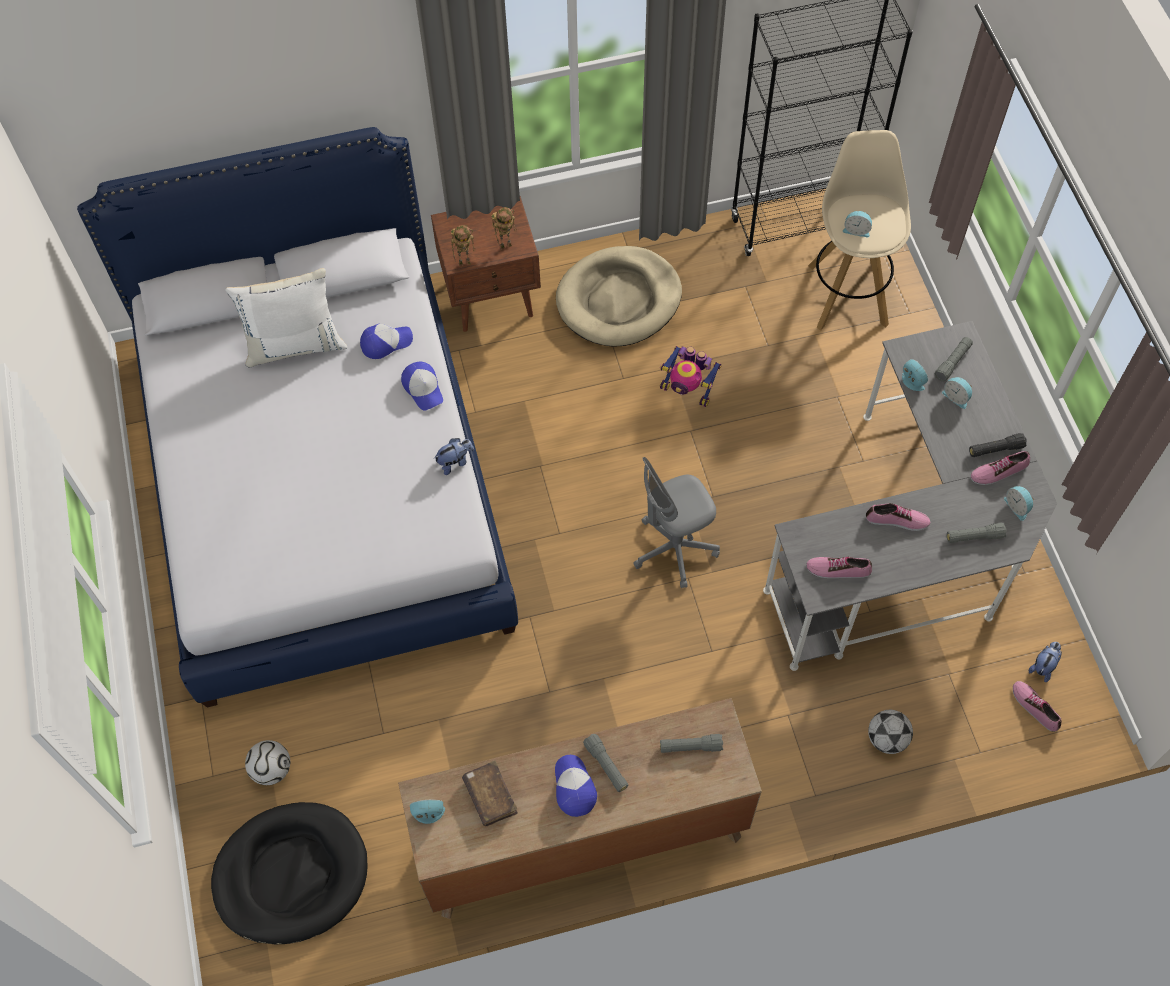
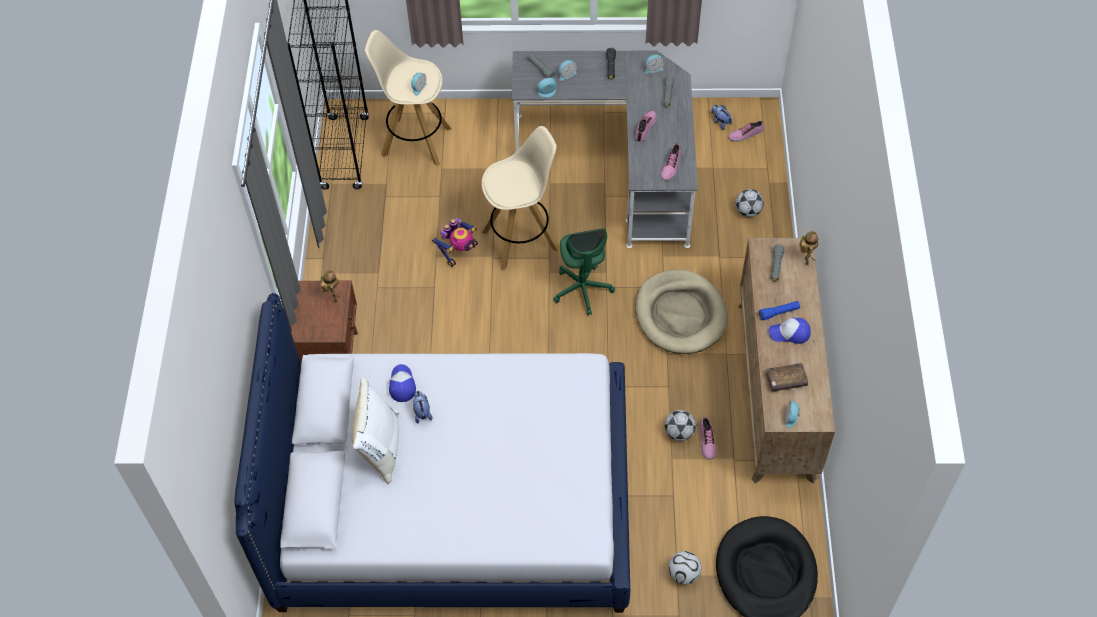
camera: 75 degrees left, 5 degrees down
cap [401,362,443,411] -> none
plush toy [433,438,474,475] -> plush toy moved to [413,391,432,424]
toy robot [451,225,475,267] -> toy robot moved to [799,230,819,265]
beige dog bed [556,246,682,347] -> beige dog bed moved to [635,269,728,354]
grey flashlight [583,734,628,792] -> blue flashlight [759,301,800,320]
grey office chair [633,457,720,588] -> green office chair [554,228,615,315]
shoe [970,451,1030,485] -> shoe moved to [699,417,716,460]
none -> beige stool [482,126,559,271]
none -> football [665,410,696,441]

